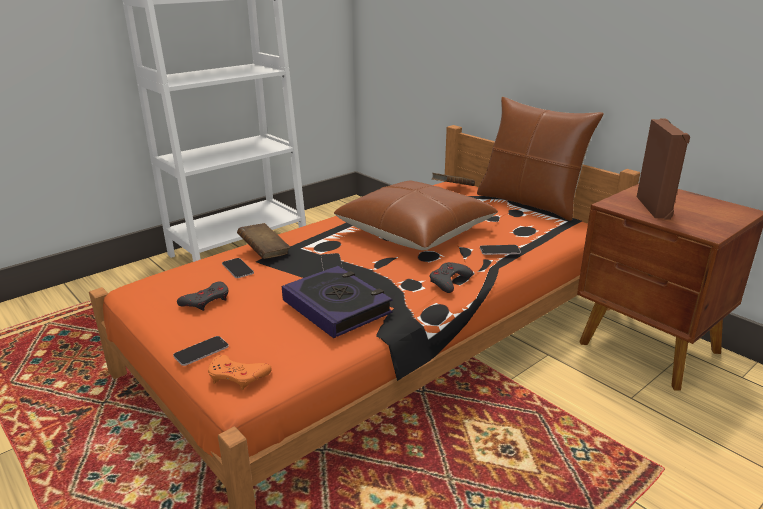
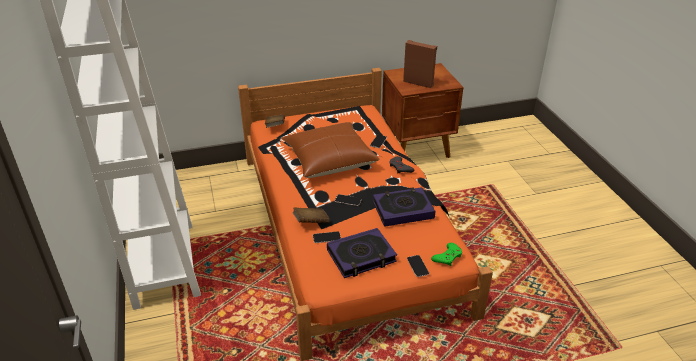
camera: 65 degrees left, 10 degrees up
grey game controller [177,282,229,311] -> book [327,228,397,278]
orange game controller [208,355,272,390] -> green game controller [431,243,462,266]
brown pillow [477,97,604,221] -> none

